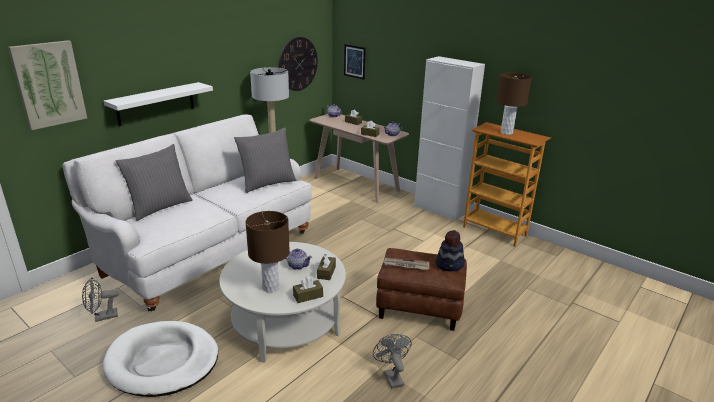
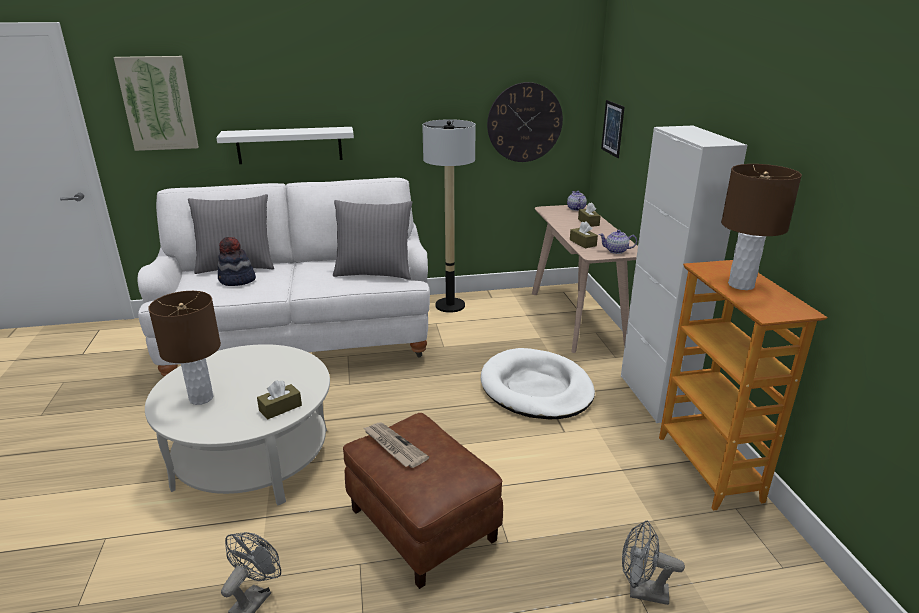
camera: 40 degrees right, 0 degrees up
grey fan [82,278,119,322] -> grey fan moved to [622,520,685,605]
white dog bed [103,321,218,397] -> white dog bed moved to [481,348,595,419]
teapot [285,248,312,270] -> none
brown tissue box [293,276,323,303] -> none
hat [436,230,465,271] -> hat moved to [217,237,256,286]

